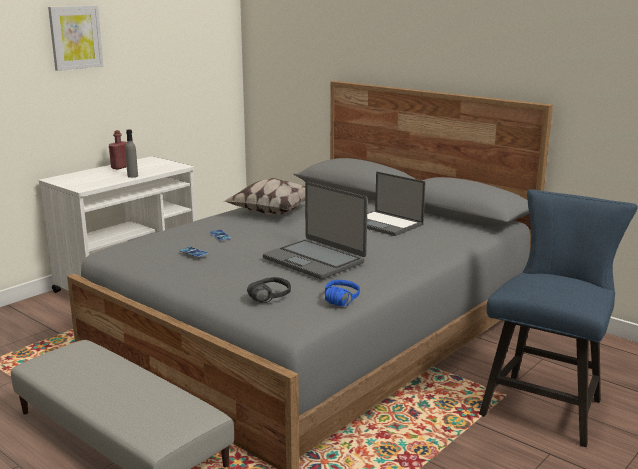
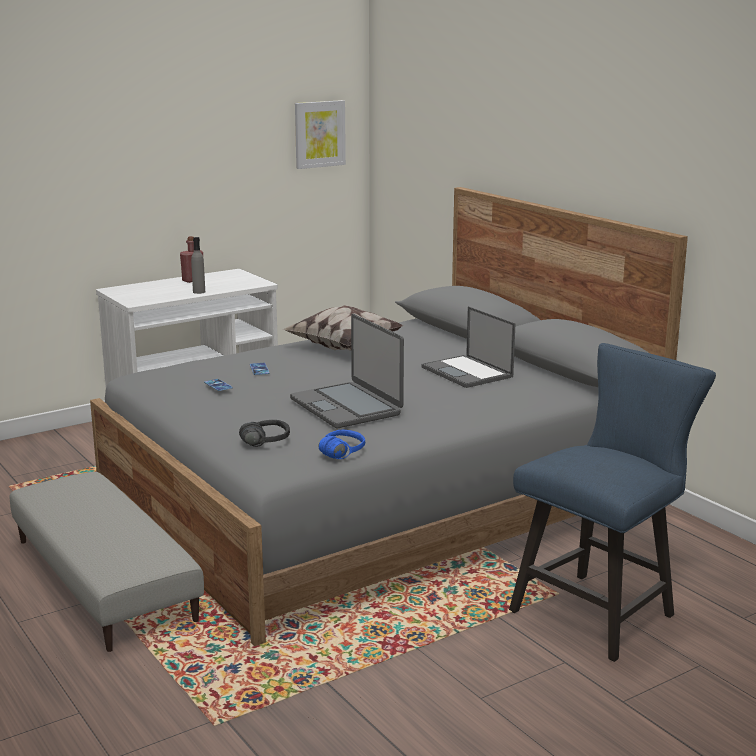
camera: 15 degrees right, 0 degrees up
picture [48,6,103,71] -> picture moved to [295,100,346,169]

